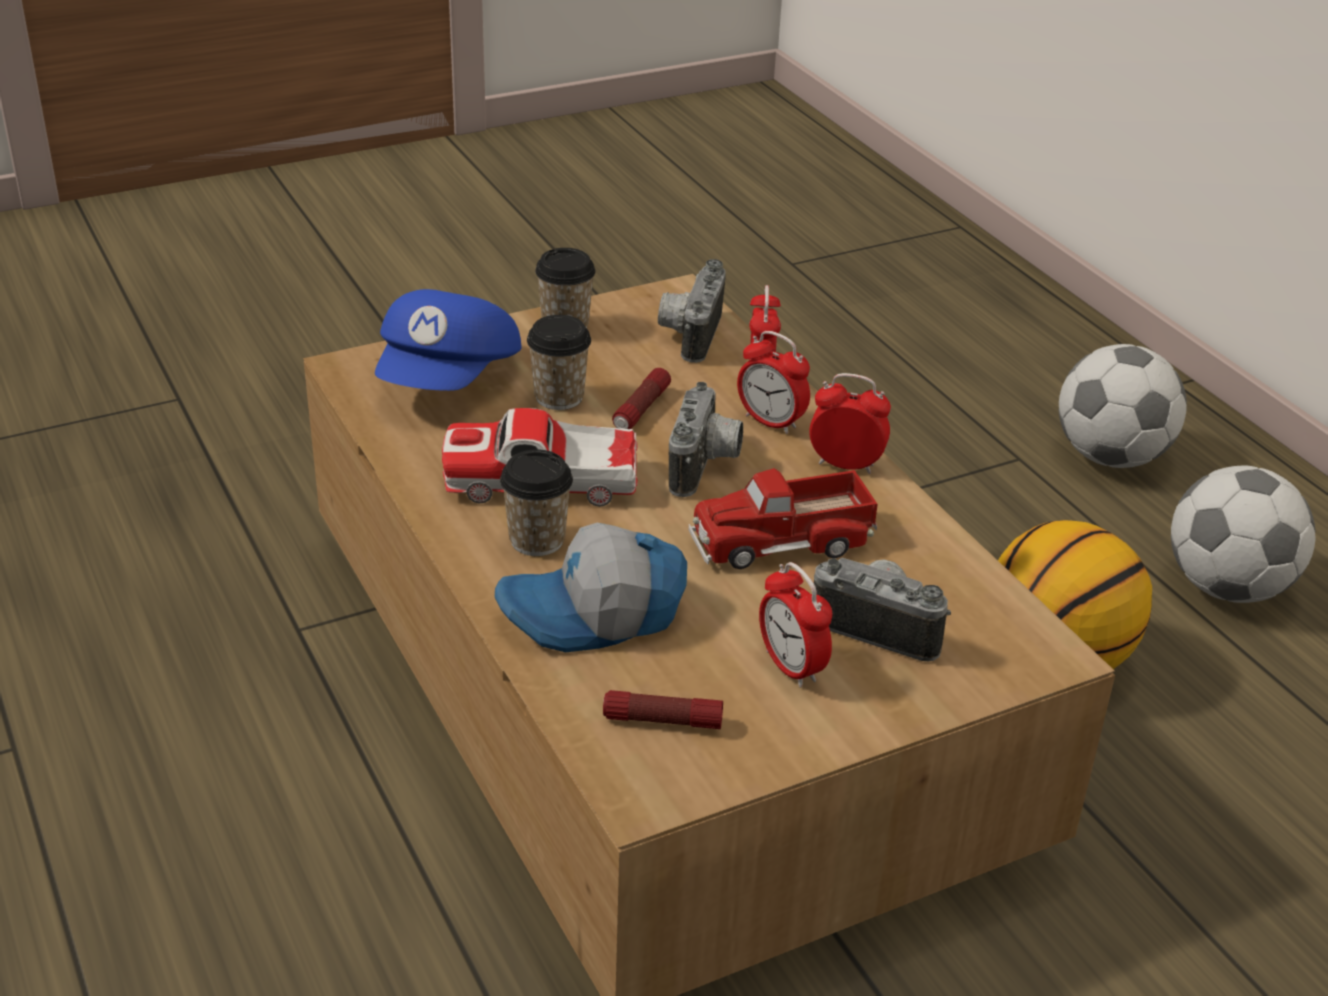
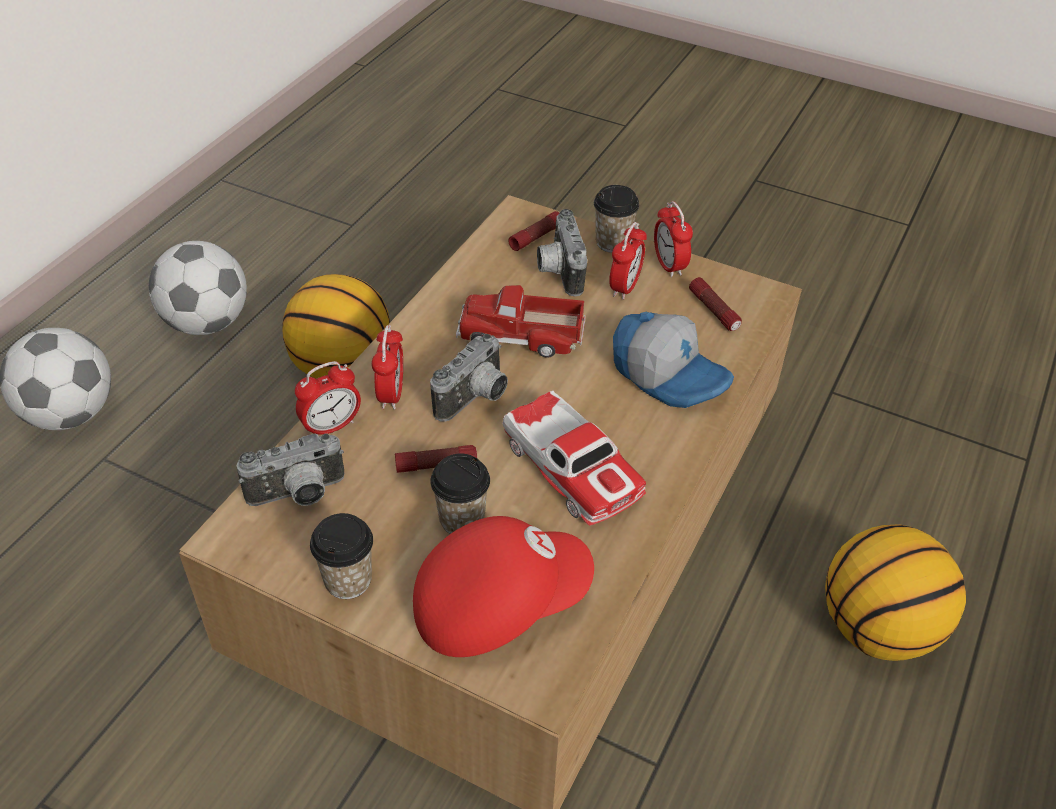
camera: 125 degrees left, 10 degrees up
blue cap [375,289,522,391] -> red cap [413,516,594,657]
cup [500,449,573,556] -> cup moved to [594,185,639,253]
camera [669,382,743,497] -> camera turned 150 degrees clockwise [430,334,508,422]
toy truck [689,468,878,569] -> toy truck turned 150 degrees clockwise [456,285,586,358]
alarm clock [809,373,891,474] -> alarm clock moved to [654,201,693,278]
none -> flashlight [508,211,560,251]
none -> basketball [825,524,966,661]

